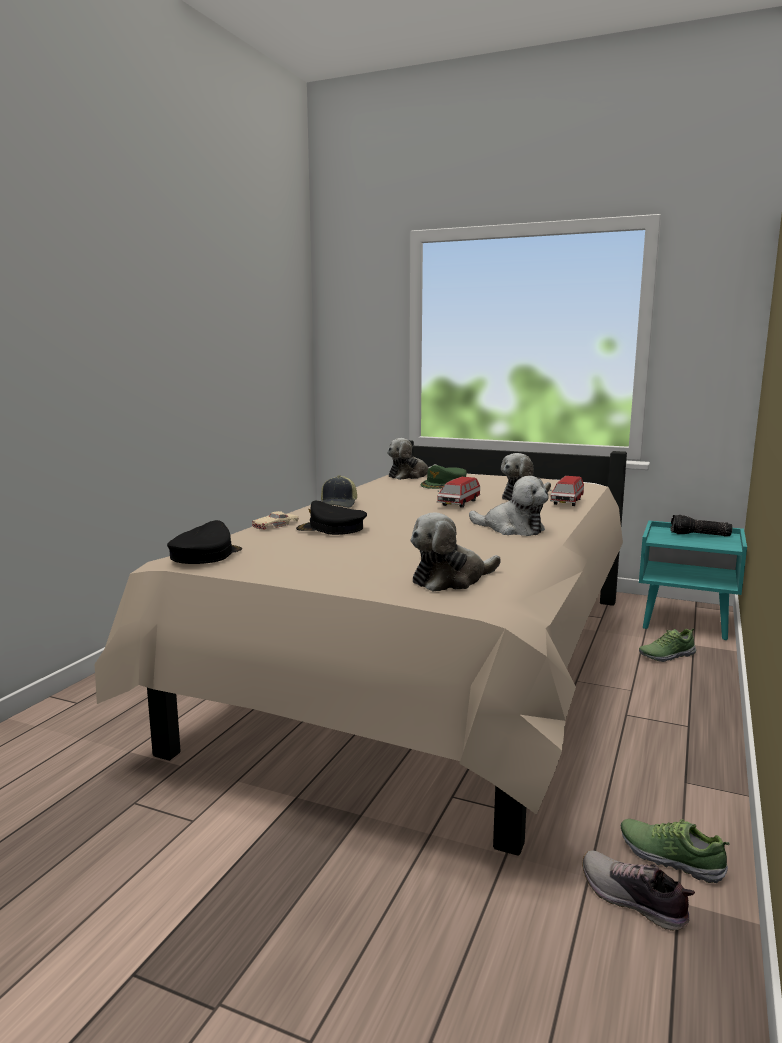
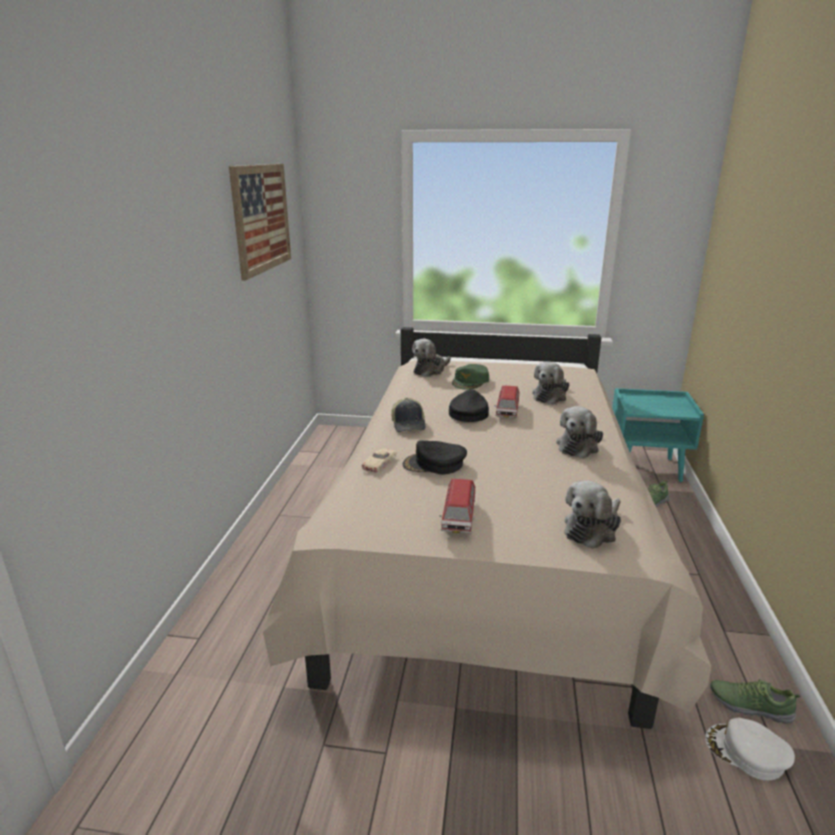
camera: 15 degrees left, 10 degrees up
black cap [167,520,242,564] -> black cap moved to [449,389,489,422]
plush toy [469,476,548,536] -> plush toy turned 105 degrees clockwise [556,406,603,458]
toy car [550,476,584,506] -> toy car moved to [439,479,475,533]
shoe [582,850,695,931] -> white cap [705,718,795,780]
flashlight [670,515,732,537] -> none
none -> picture [229,164,291,281]

